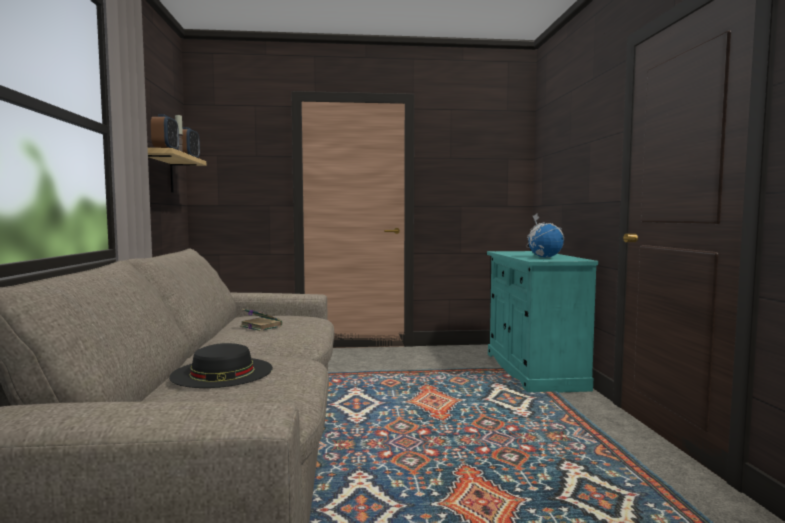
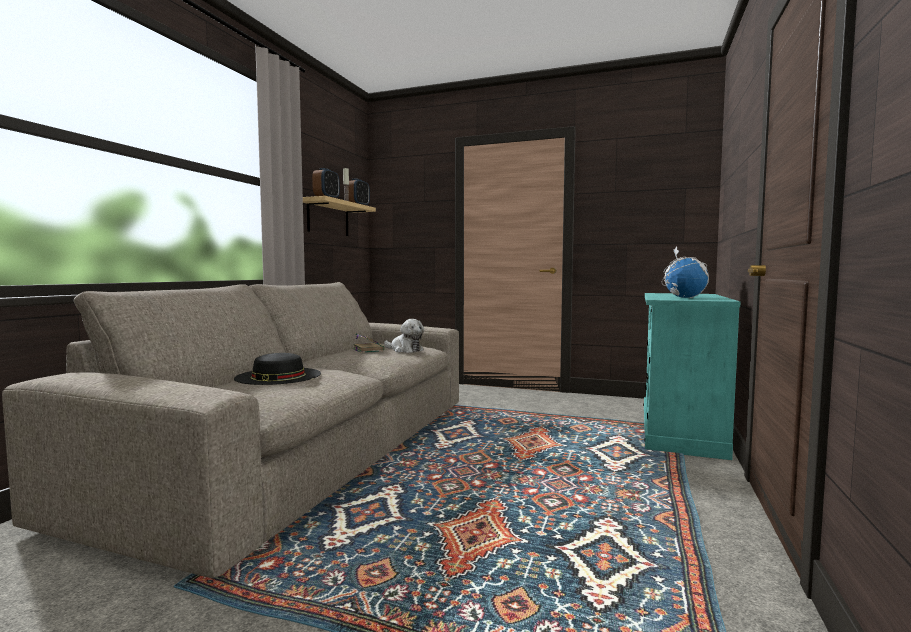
camera: 25 degrees right, 0 degrees up
none -> plush toy [384,319,424,353]

